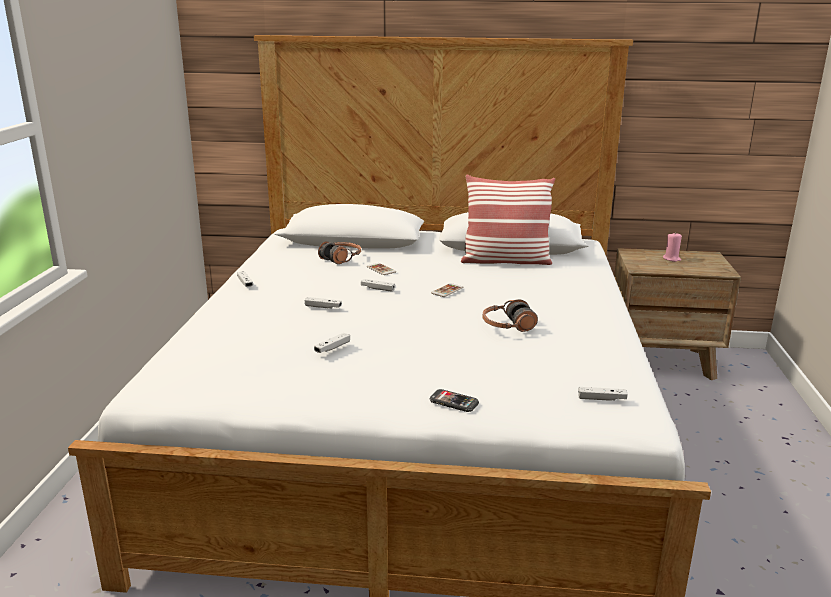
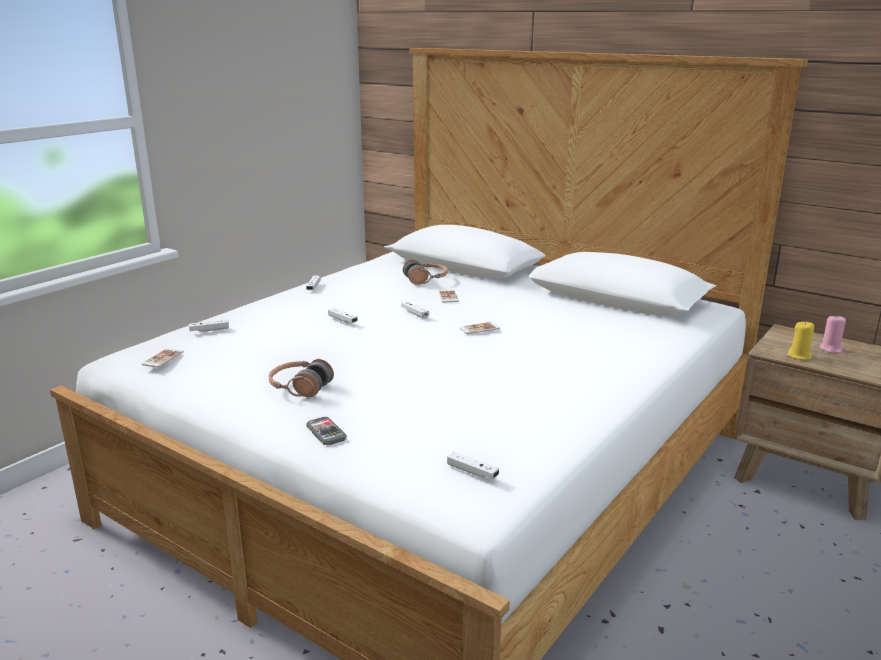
camera: 30 degrees right, 0 degrees up
white game controller [314,333,350,353] -> white game controller moved to [189,319,229,332]
pillow [461,175,555,265] -> none
headphones [483,299,538,332] -> headphones moved to [269,359,334,397]
none -> phone [142,348,184,368]
none -> yellow candle [788,322,814,360]

